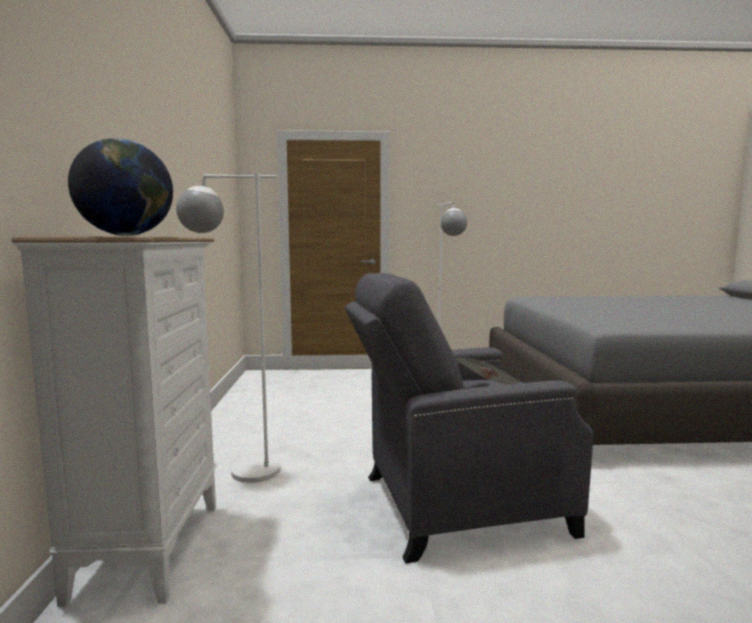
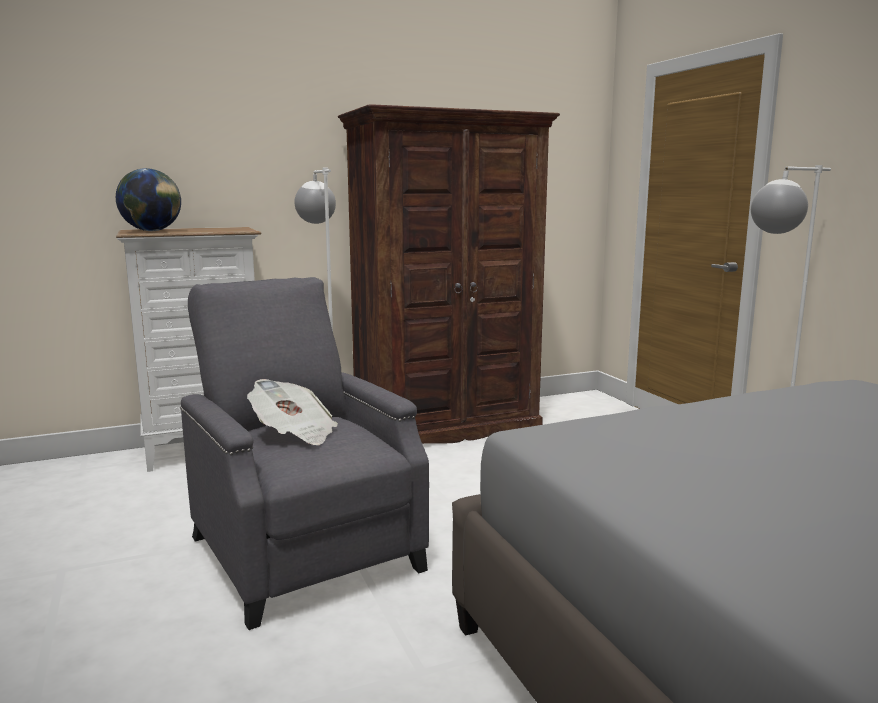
camera: 70 degrees right, 5 degrees up
none -> brown wardrobe [338,104,560,444]

